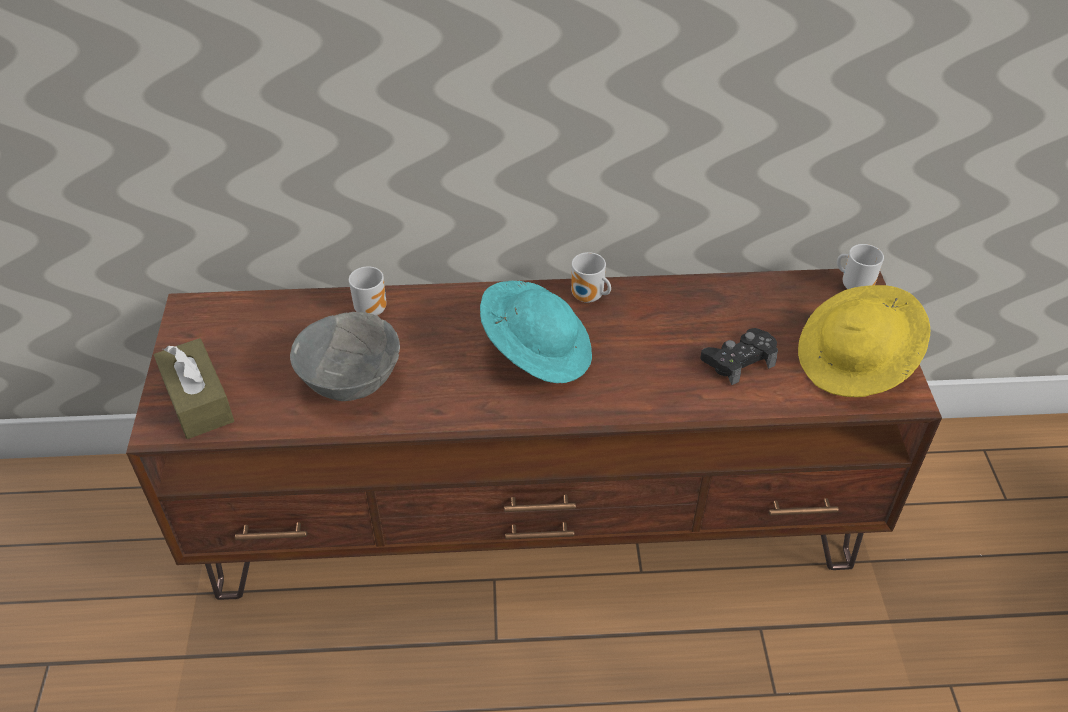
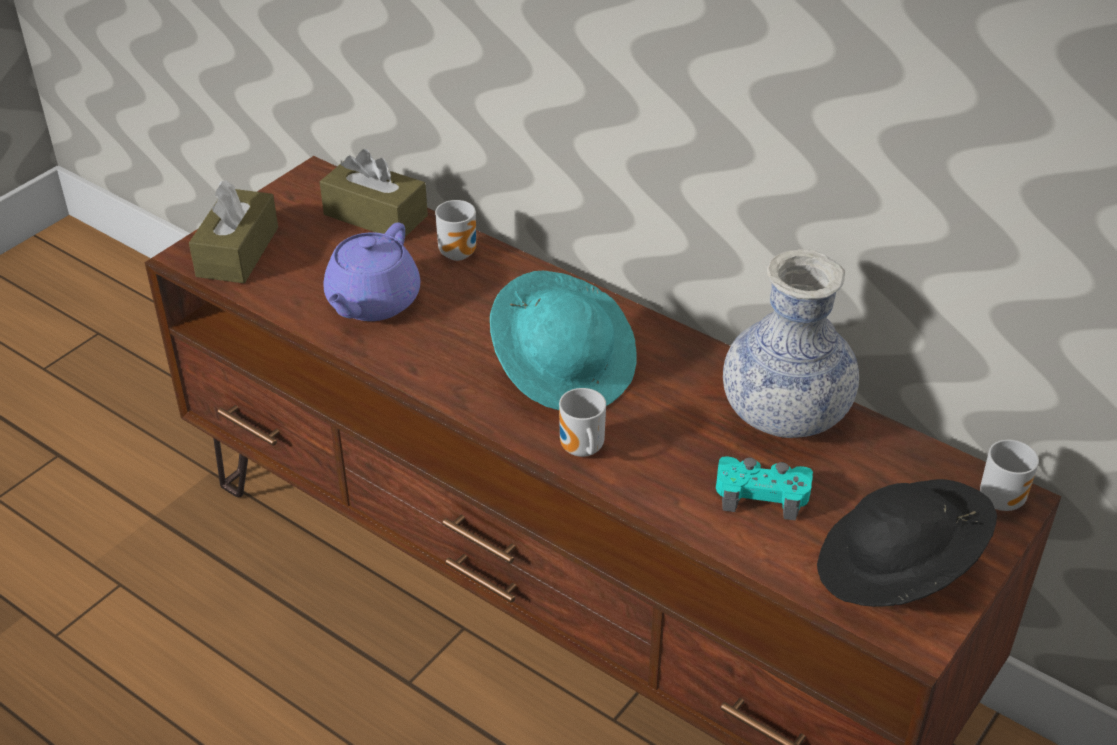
camera: 40 degrees right, 5 degrees down
grey bowl [290,312,400,401] -> purple teapot [323,222,421,321]
mug [571,252,611,303] -> mug moved to [559,388,606,457]
black game controller [700,328,778,385] -> turquoise game controller [716,456,813,521]
yellow hat [798,285,930,397] -> black hat [817,479,997,607]
none -> brown tissue box [319,149,428,238]
none -> vase [723,249,859,438]

